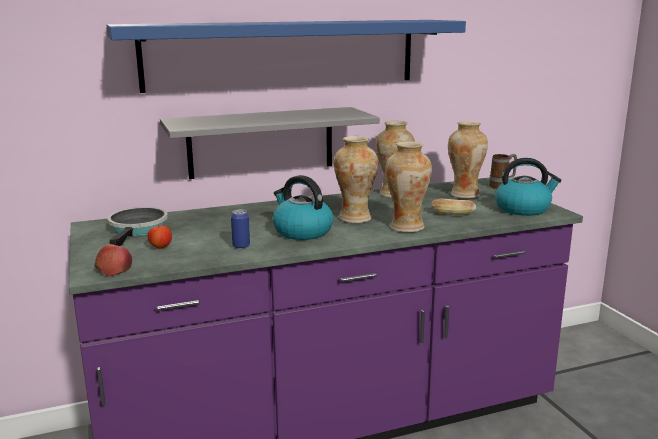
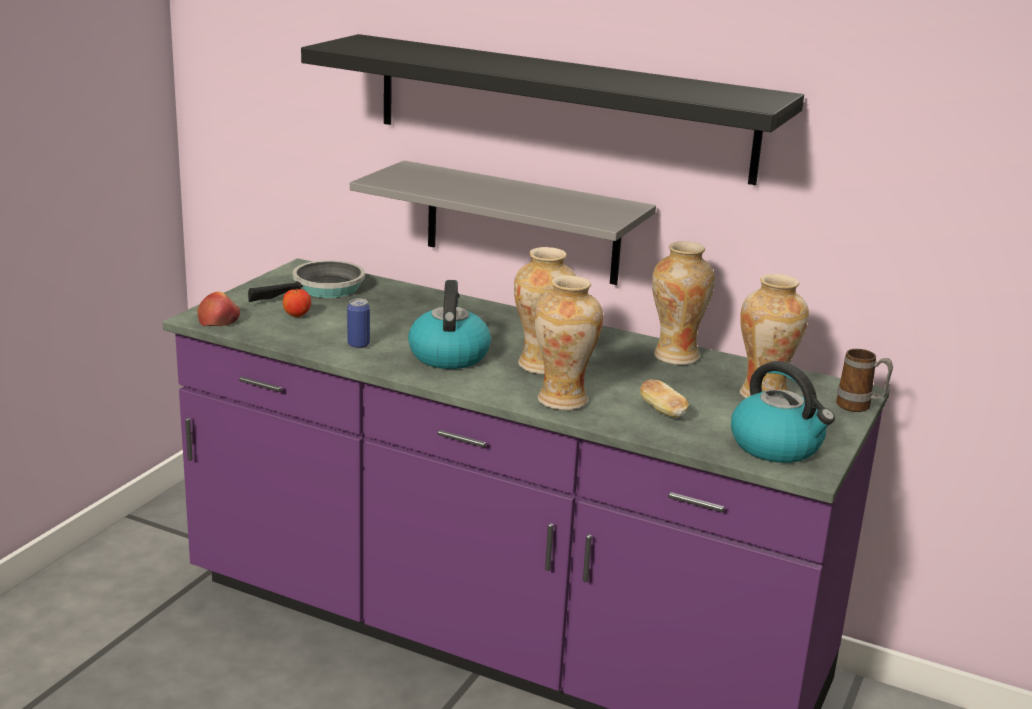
camera: 45 degrees right, 5 degrees up
blue shelf [107,20,466,93] -> black shelf [301,34,804,185]

